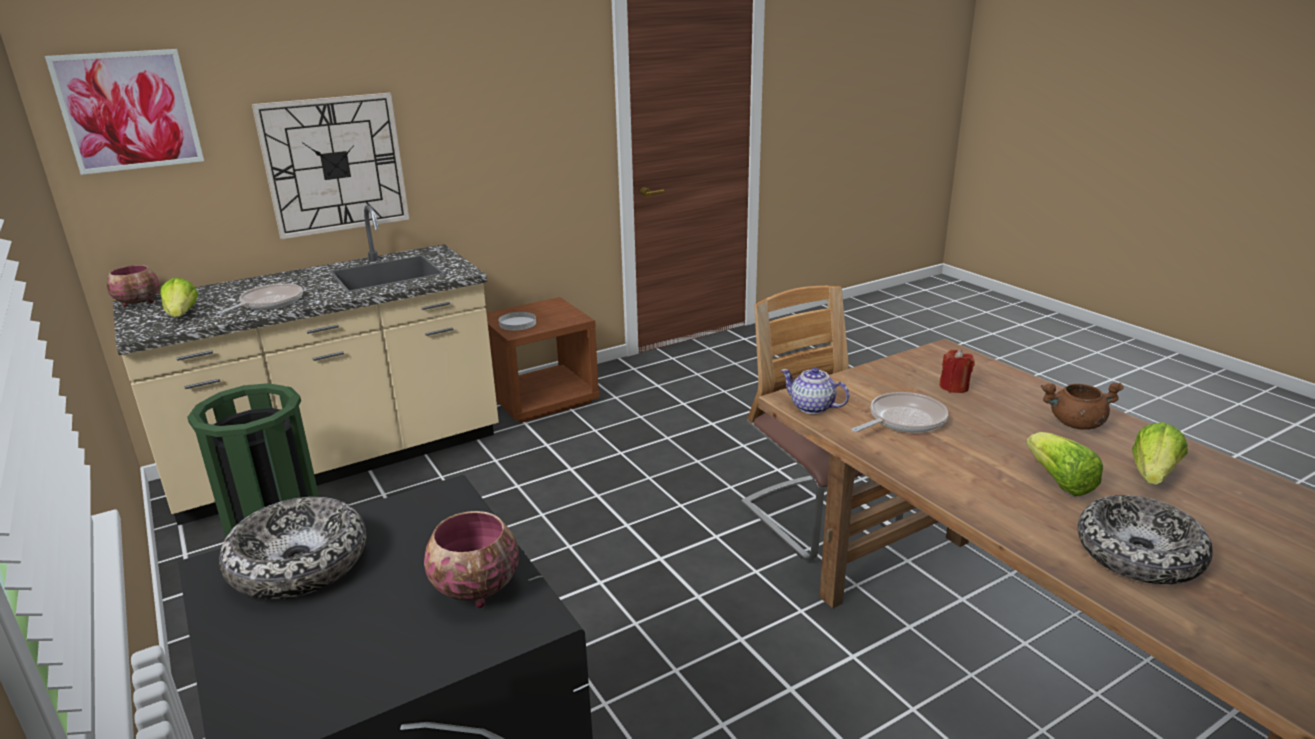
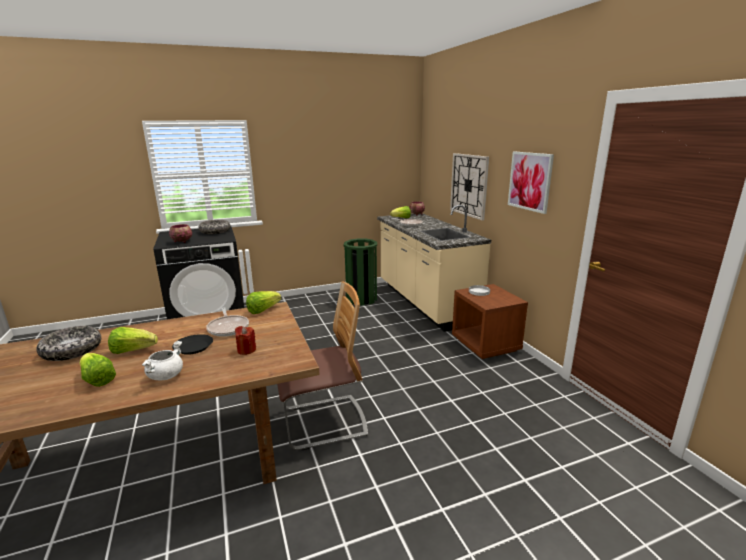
camera: 100 degrees right, 5 degrees down
picture [45,49,204,175] -> picture moved to [508,152,554,214]
teapot [781,367,849,414] -> lettuce [246,291,281,314]
brown cooking pot [1041,382,1124,430] -> white cooking pot [142,341,183,380]
none -> black plate [172,334,213,355]

